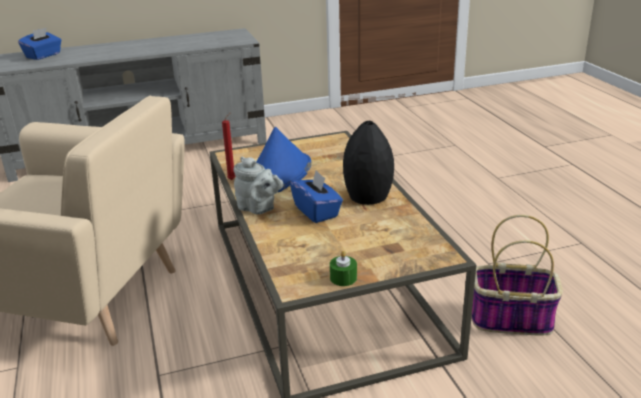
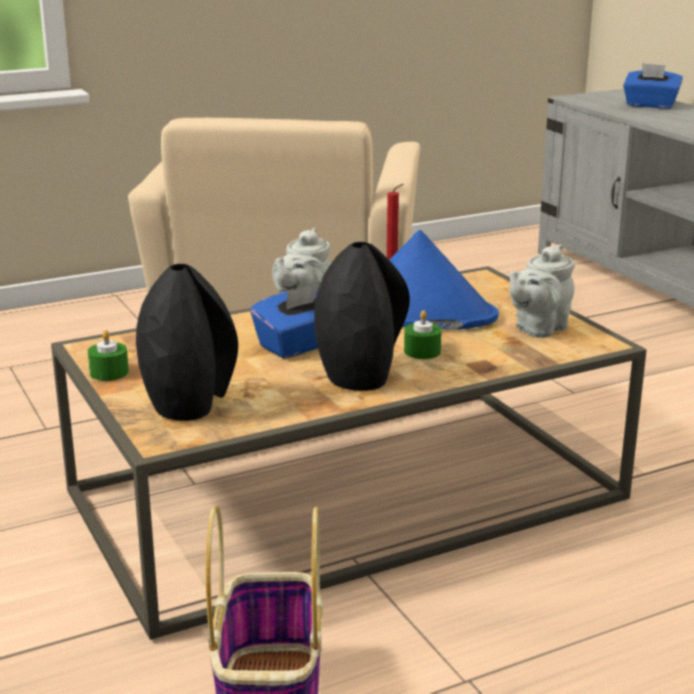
camera: 80 degrees right, 5 degrees down
none -> black vase [136,264,238,421]
none -> green candle [404,310,442,359]
none -> grey teapot [509,244,575,338]

